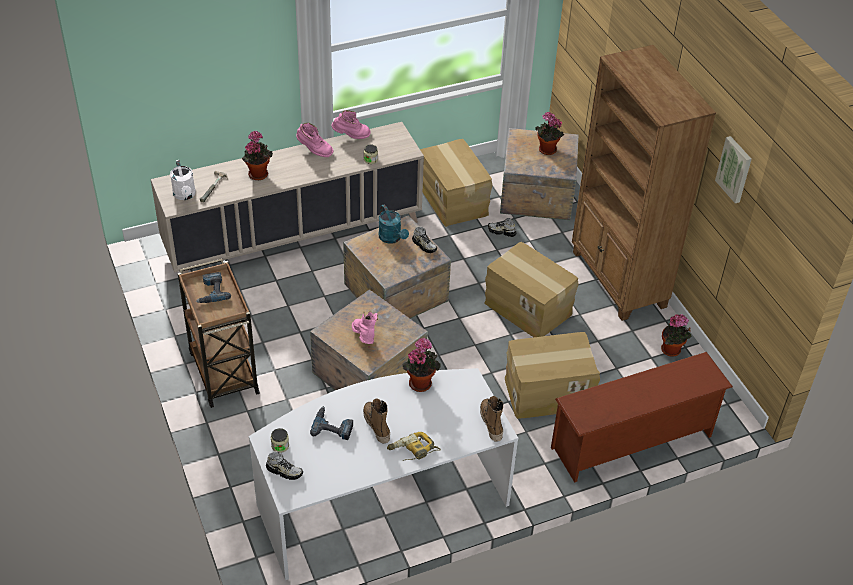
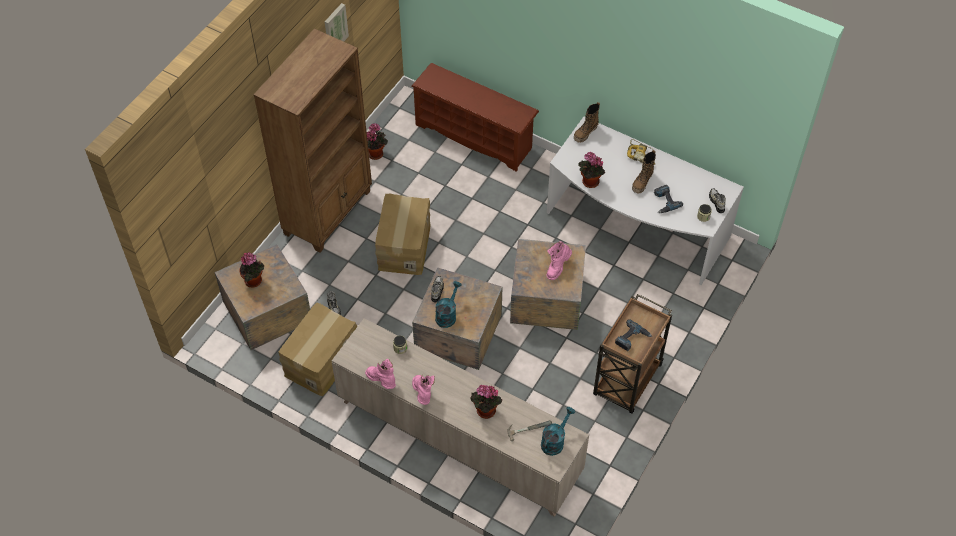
camera: 125 degrees left, 10 degrees up
white watering can [170,160,196,200] -> turquoise watering can [541,407,575,456]
cardboard box [505,332,600,419] -> none

